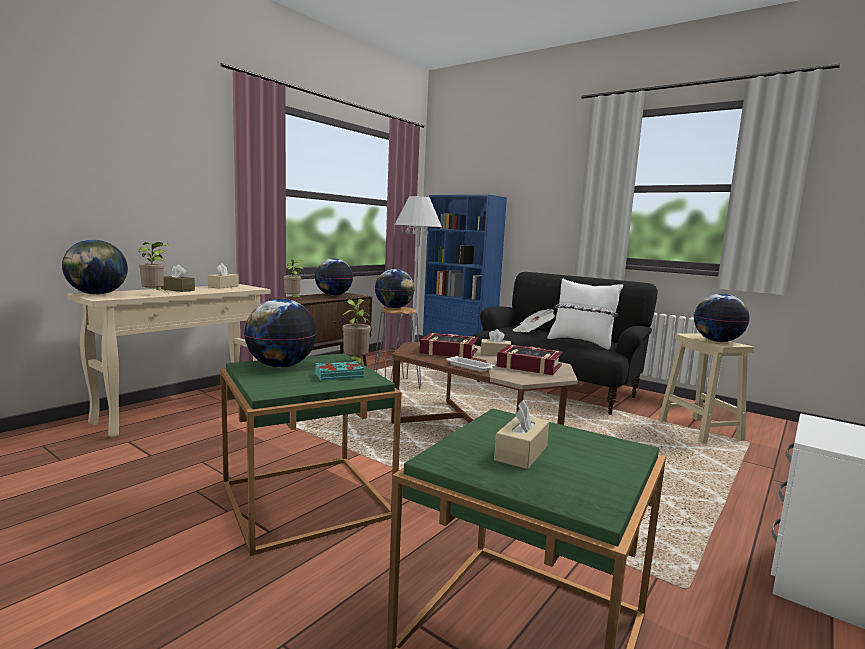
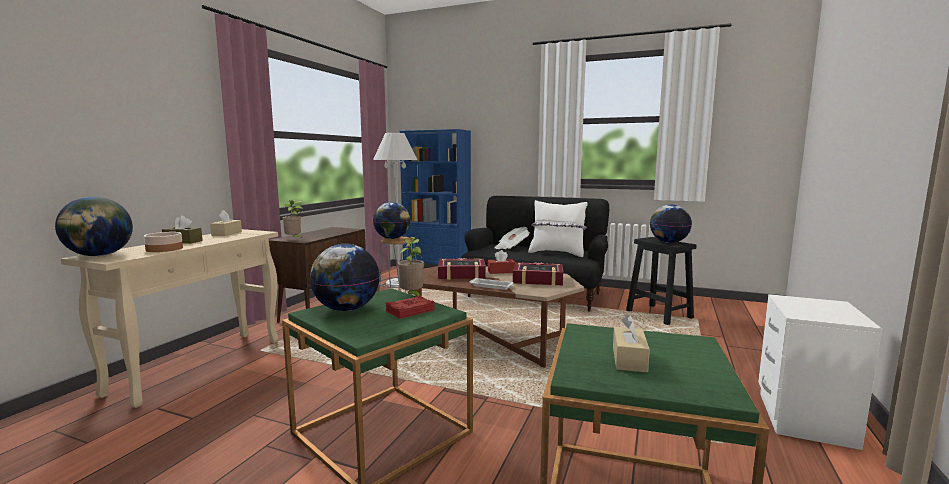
camera: 15 degrees left, 0 degrees up
potted plant [138,242,169,292] -> bowl [144,232,183,252]
globe [315,258,353,296] -> none
turquoise book [315,361,364,381] -> red book [386,295,434,319]
beige tissue box [481,329,511,356] -> red tissue box [488,250,515,274]
beige stool [658,333,754,444] -> black stool [626,237,696,325]

